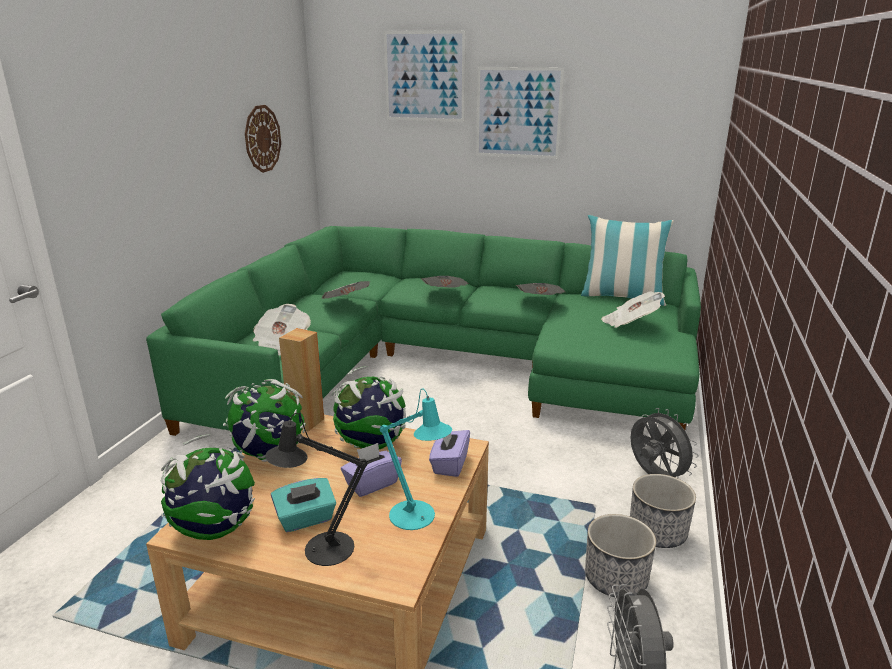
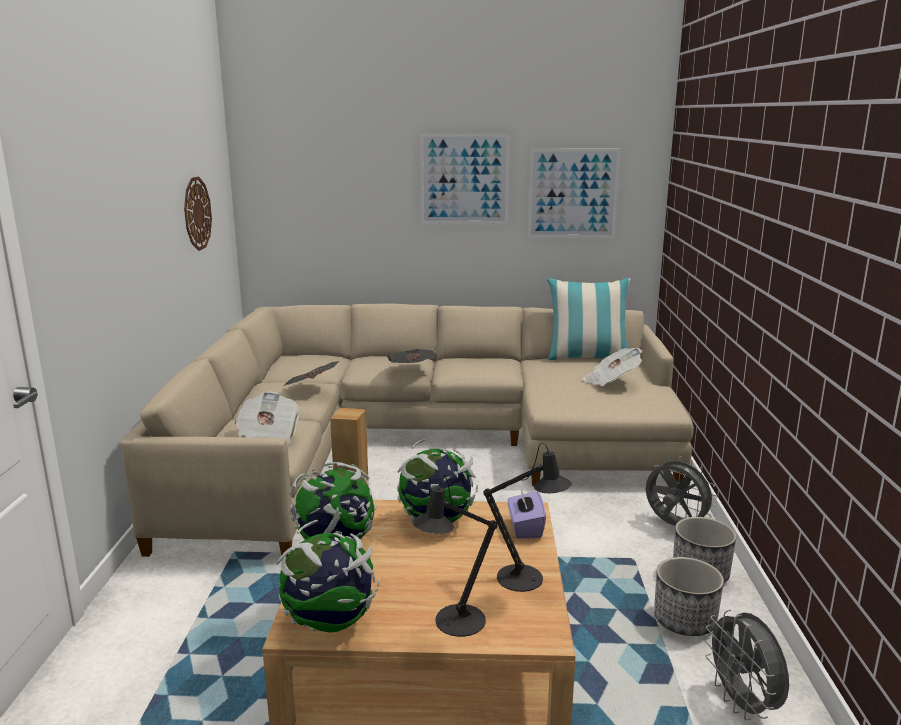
camera: 15 degrees left, 5 degrees down
green sofa [146,226,701,436] -> beige sofa [120,304,694,558]
turquoise tissue box [271,478,336,532] -> none
purple tissue box [341,443,402,497] -> none
turquoise table lamp [380,389,452,530] -> black table lamp [483,443,572,592]
picture [384,30,466,122] -> picture moved to [528,148,620,238]
newspaper [516,283,566,295] -> none

